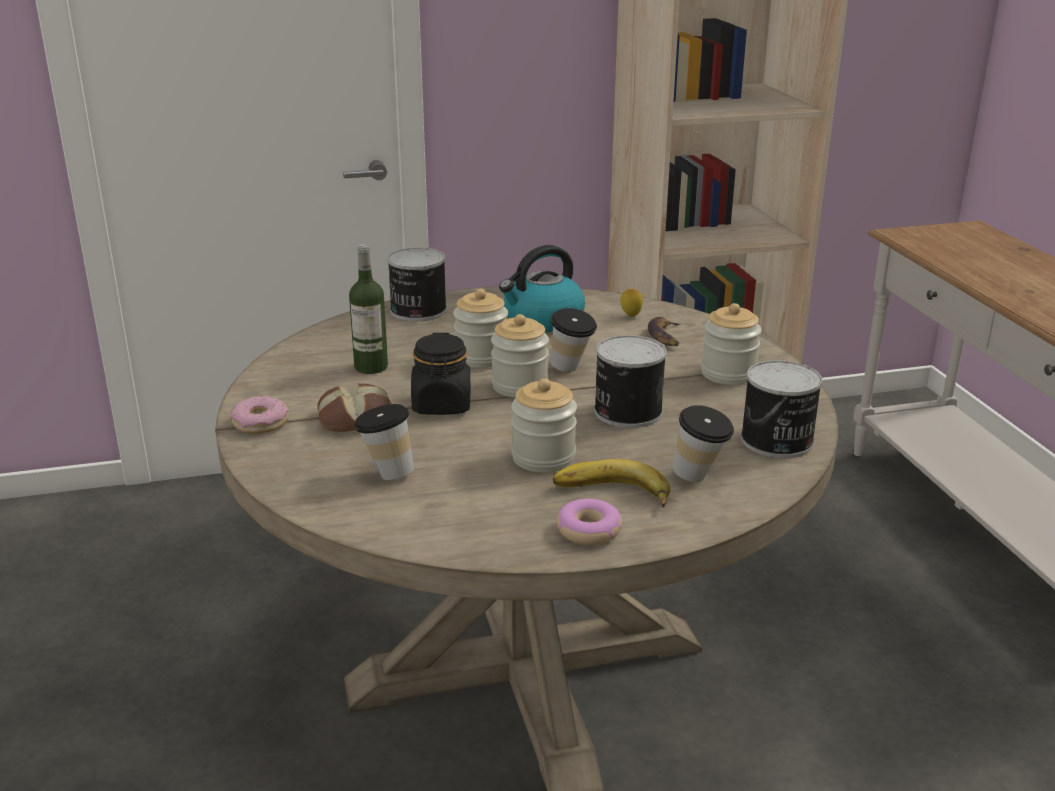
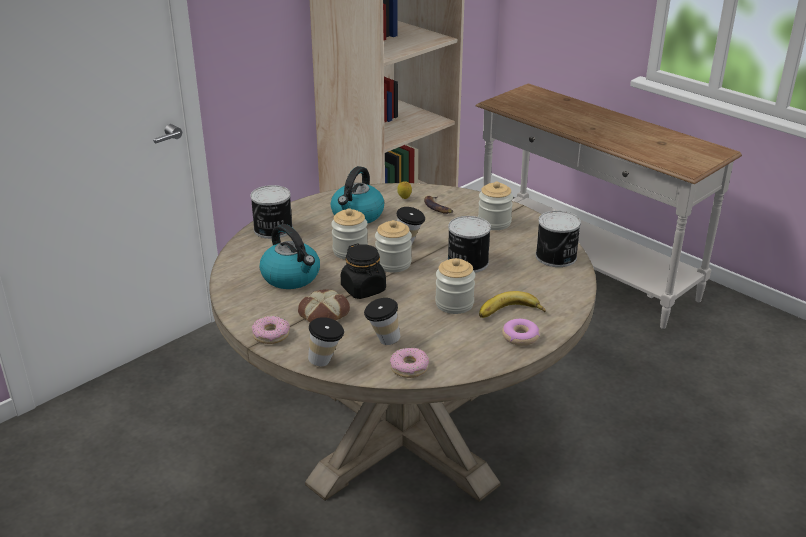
camera: 30 degrees left, 5 degrees up
bottle [349,244,388,374] -> kettle [260,224,320,289]
cup [673,405,734,482] -> cup moved to [308,317,344,366]
none -> donut [390,348,429,378]

